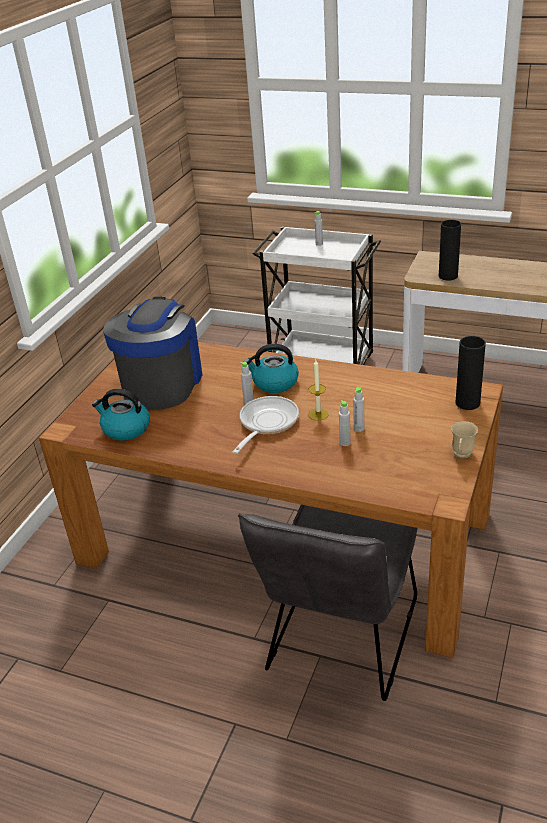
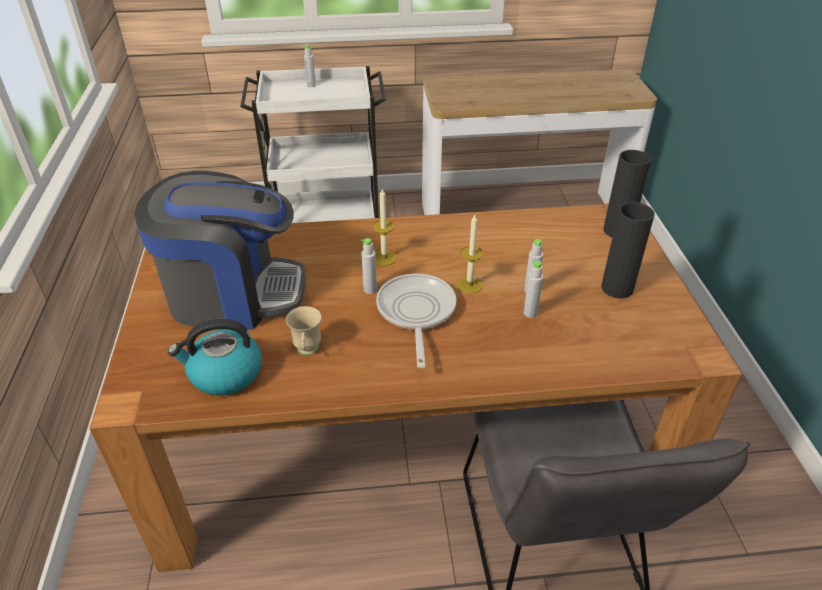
camera: 30 degrees left, 5 degrees up
coffee machine [103,297,202,410] -> coffee machine turned 105 degrees clockwise [134,171,306,330]
kettle [244,344,299,393] -> candle [372,189,397,266]
black vase [439,220,461,280] -> black vase moved to [601,202,655,299]
beige mug [451,421,478,458] -> beige mug moved to [286,306,322,355]

